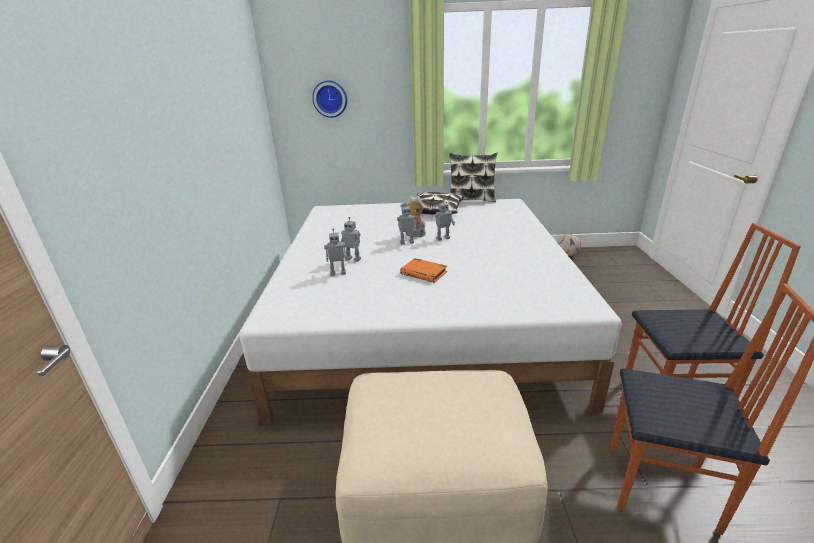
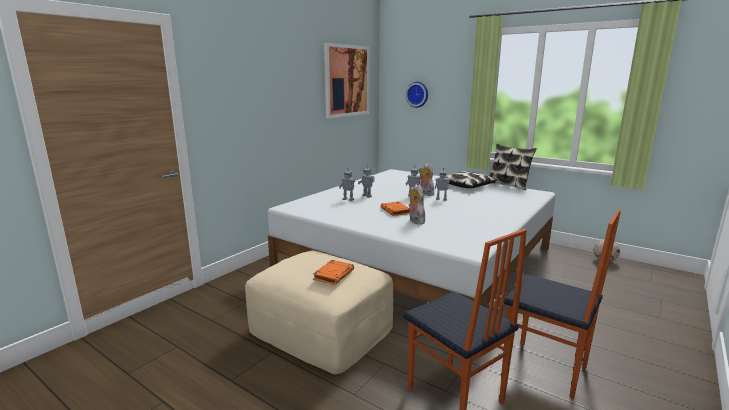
camera: 35 degrees right, 10 degrees down
none -> orange book [313,260,354,285]
none -> picture [324,43,369,118]
none -> plush toy [409,184,425,224]

